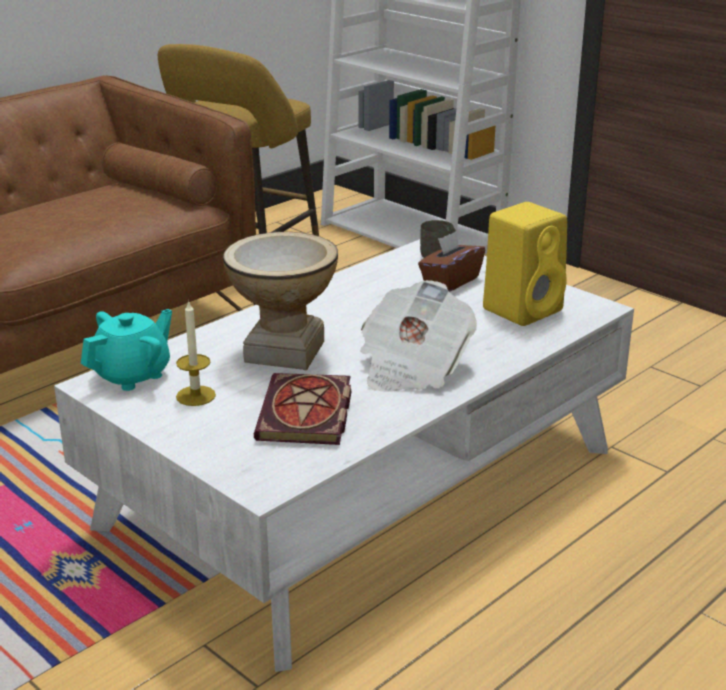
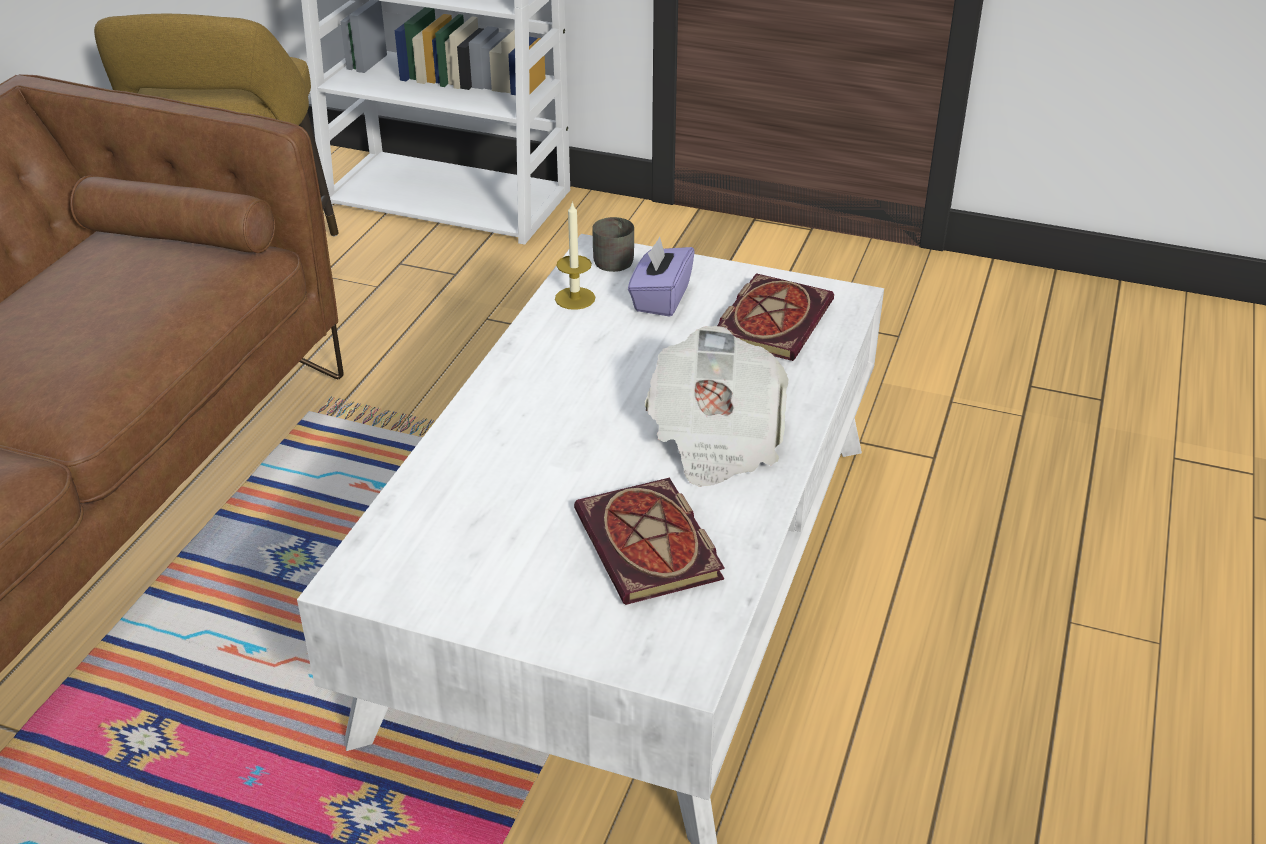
camera: 25 degrees left, 10 degrees up
turquoise teapot [81,309,172,391] -> none
candle [176,300,216,406] -> candle moved to [555,201,595,310]
vase [223,232,338,370] -> none
brown tissue box [418,231,485,292] -> purple tissue box [628,237,695,317]
yellow speaker [483,202,567,326] -> book [717,273,834,361]

